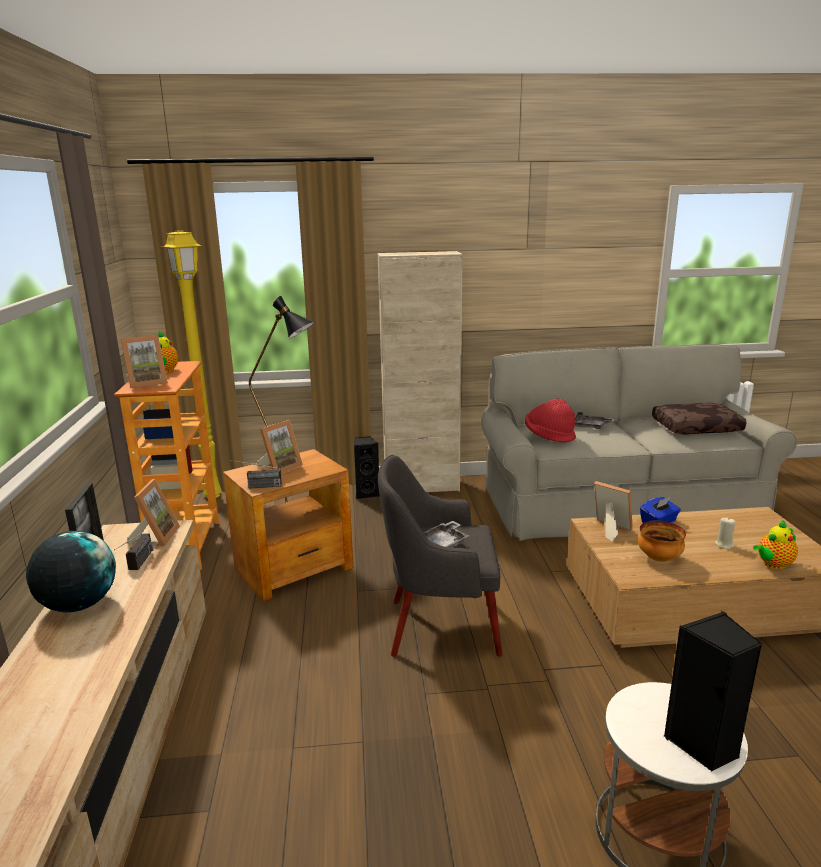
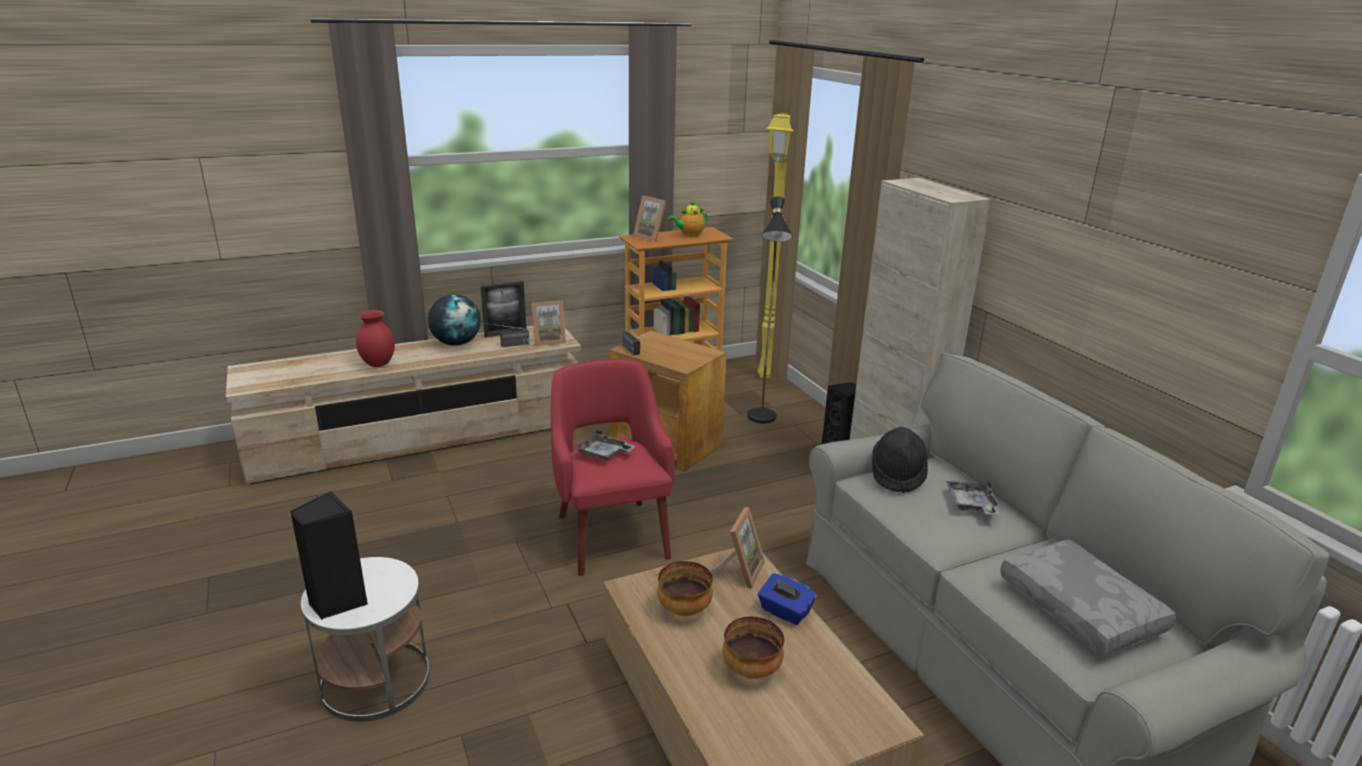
camera: 70 degrees right, 5 degrees up
picture frame [257,420,303,473] -> none
grey armchair [378,455,503,657] -> red armchair [551,359,674,576]
red hat [525,399,576,443] -> black hat [872,427,928,493]
brown pillow [652,403,746,435] -> grey pillow [1000,539,1176,657]
beige candle [715,518,736,550] -> bowl [723,617,784,679]
teapot [753,520,798,570] -> none
none -> red vase [356,310,395,367]

